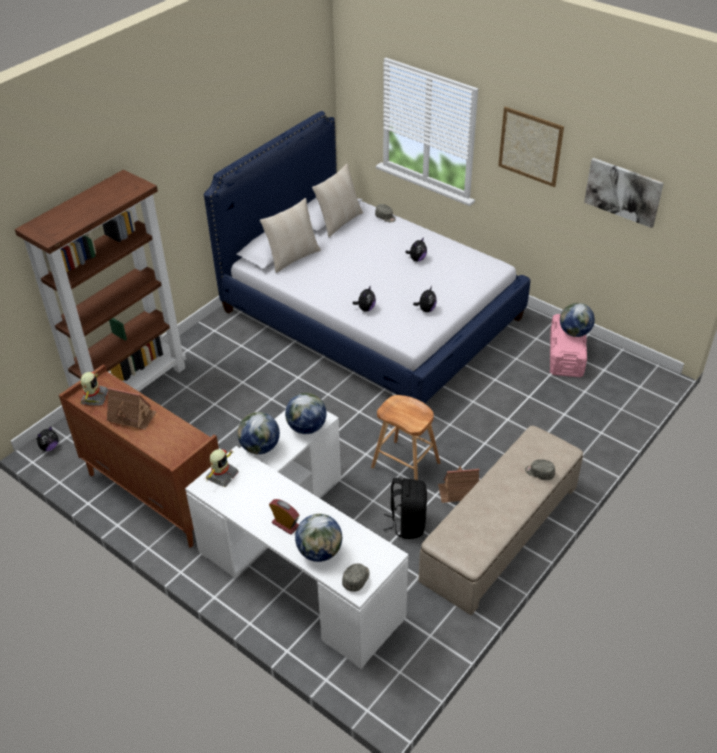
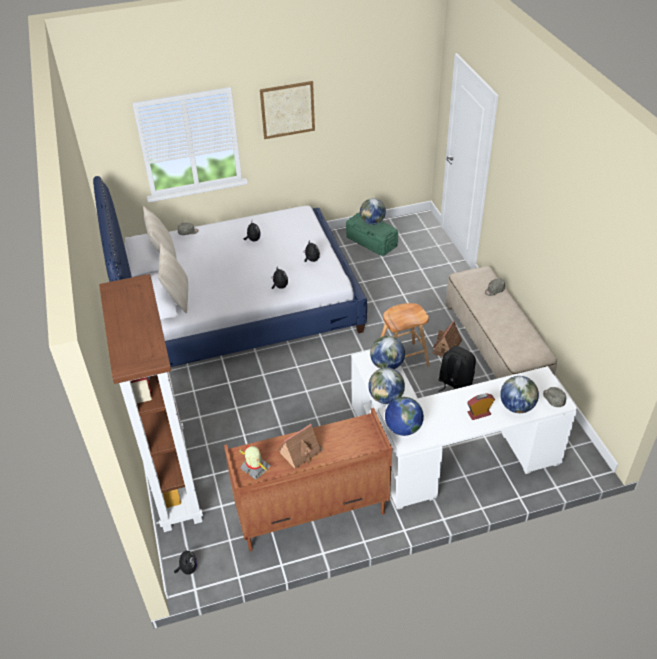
camera: 55 degrees left, 0 degrees up
toy robot [205,449,239,487] -> globe [385,397,424,436]
pink storage box [550,314,587,377] -> green storage box [346,212,398,256]
picture [584,158,664,228] -> none

